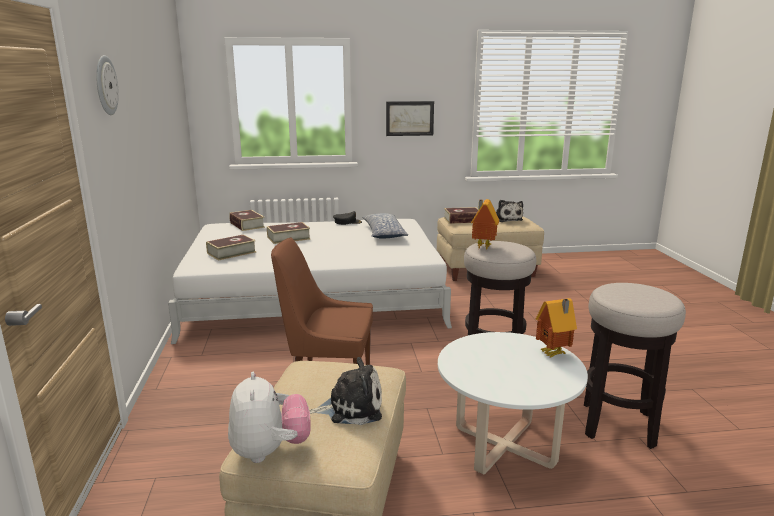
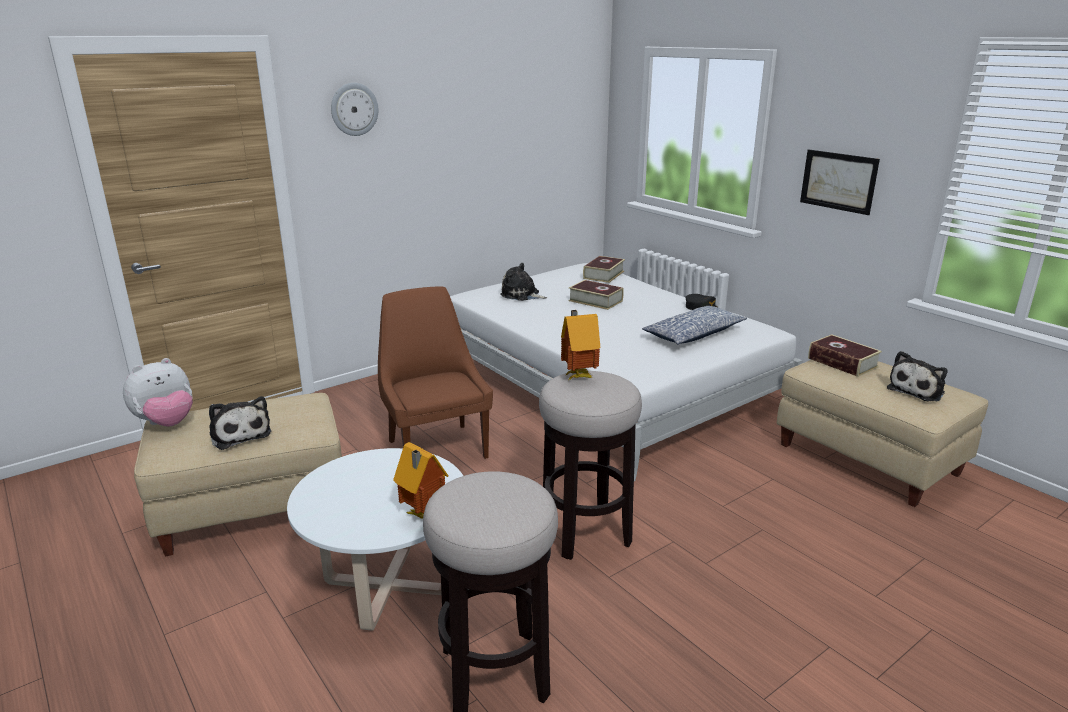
camera: 60 degrees right, 5 degrees up
book [206,234,256,261] -> plush toy [500,263,547,301]

